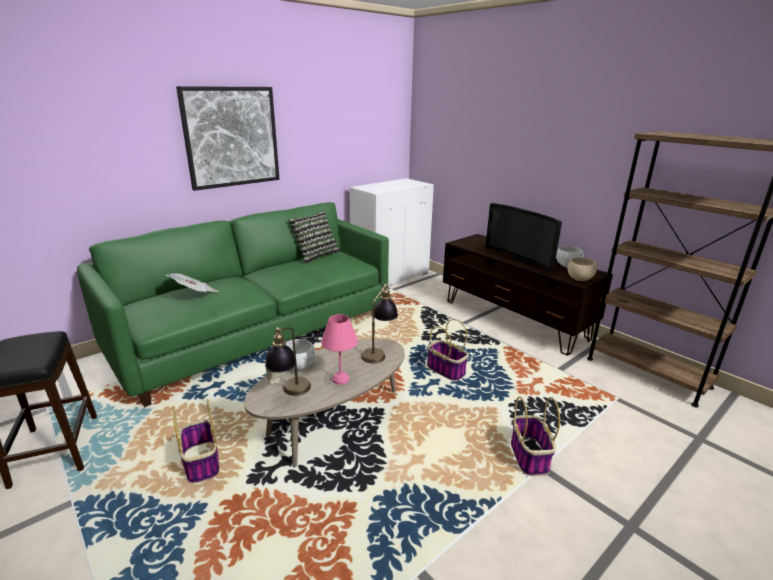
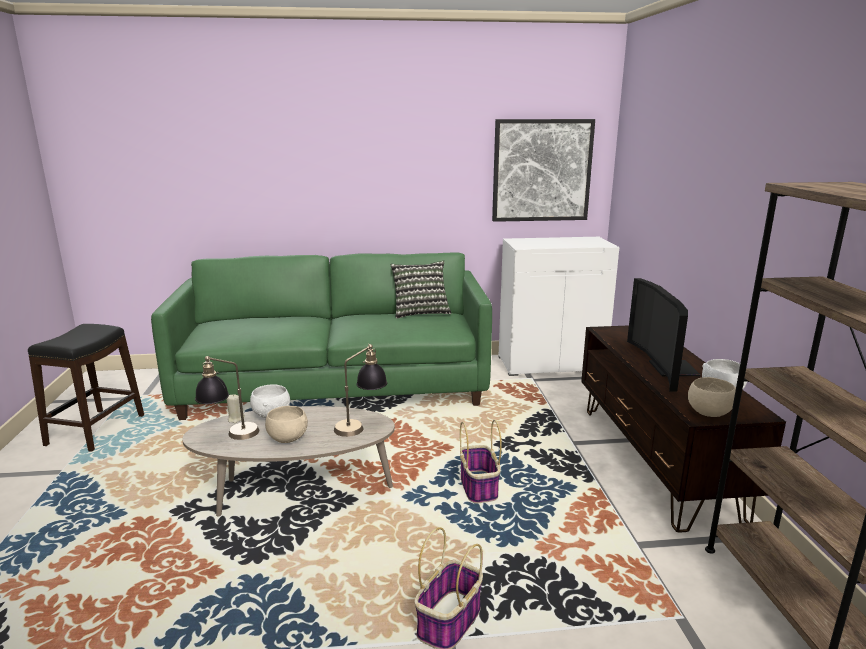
camera: 35 degrees right, 5 degrees down
newspaper [166,273,219,292] -> none
basket [172,399,219,483] -> none
picture [176,86,280,191] -> picture moved to [492,119,595,222]
pink table lamp [321,314,358,385] -> beige bowl [265,406,308,443]

